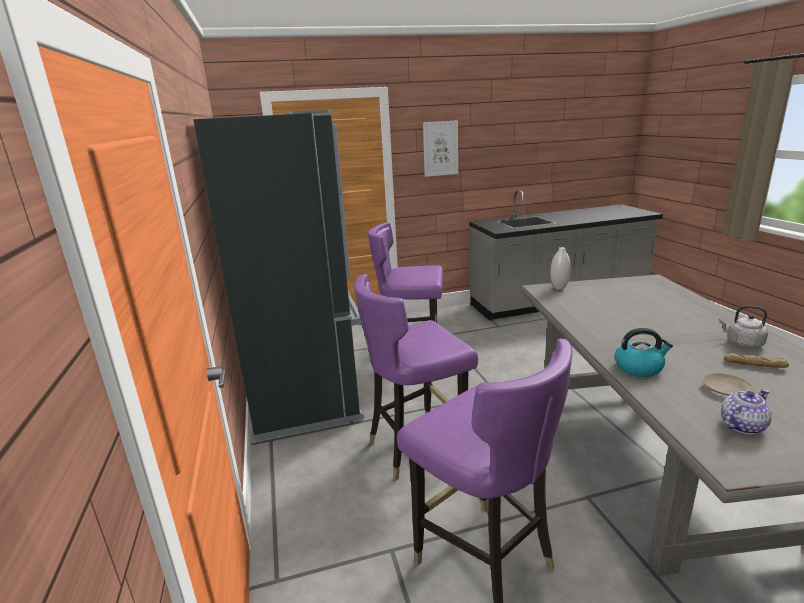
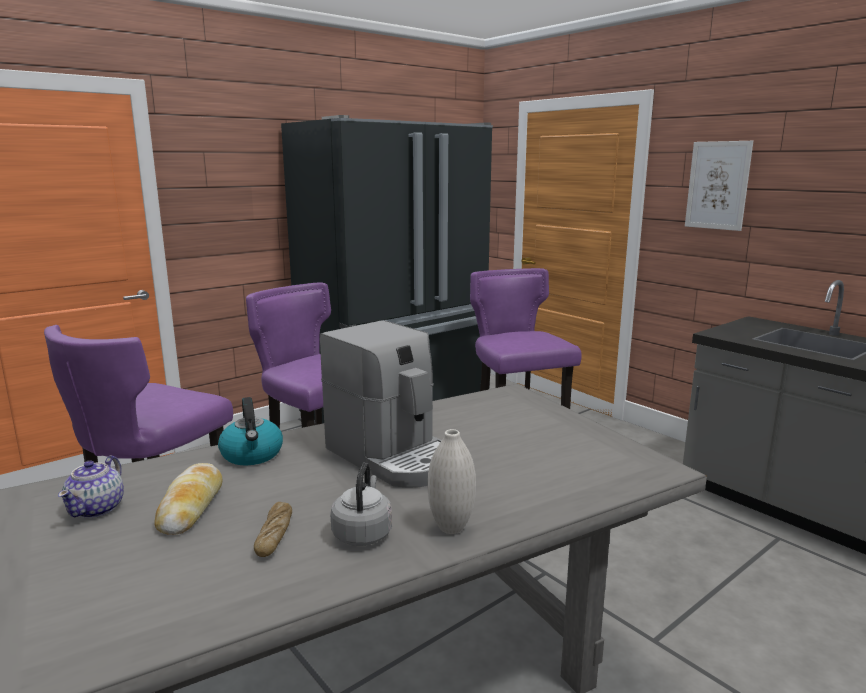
camera: 65 degrees right, 5 degrees down
white vase [551,247,571,290] -> white vase moved to [428,429,476,534]
beige plate [702,373,753,396] -> bread [154,463,222,535]
teapot [721,389,772,434] -> teapot turned 60 degrees clockwise [58,456,124,518]
none -> coffee machine [320,320,442,488]

